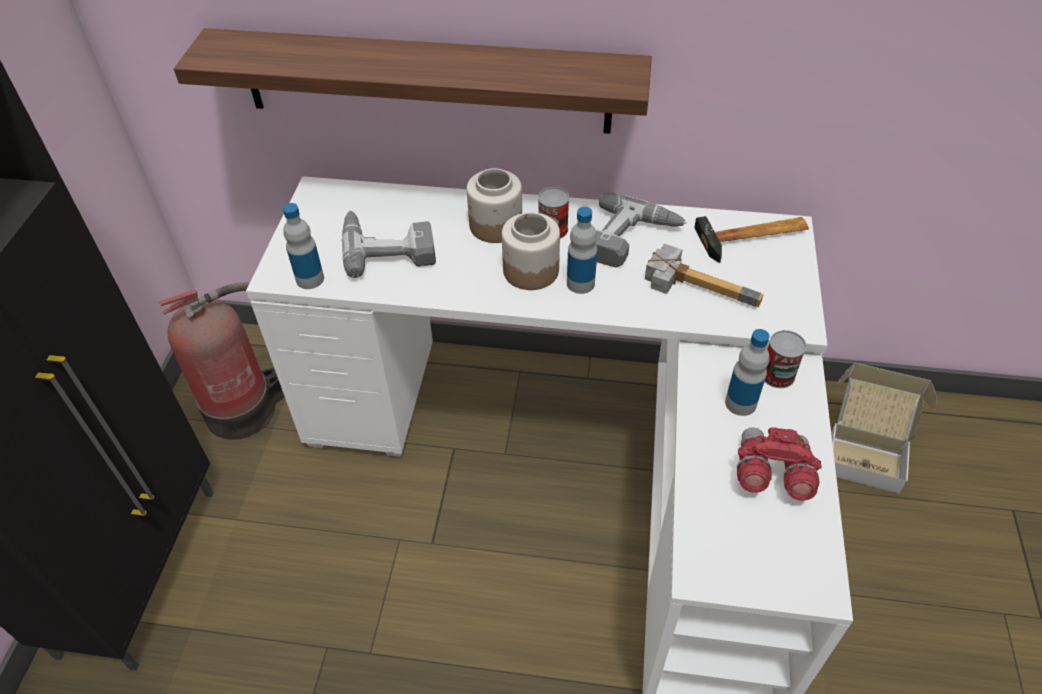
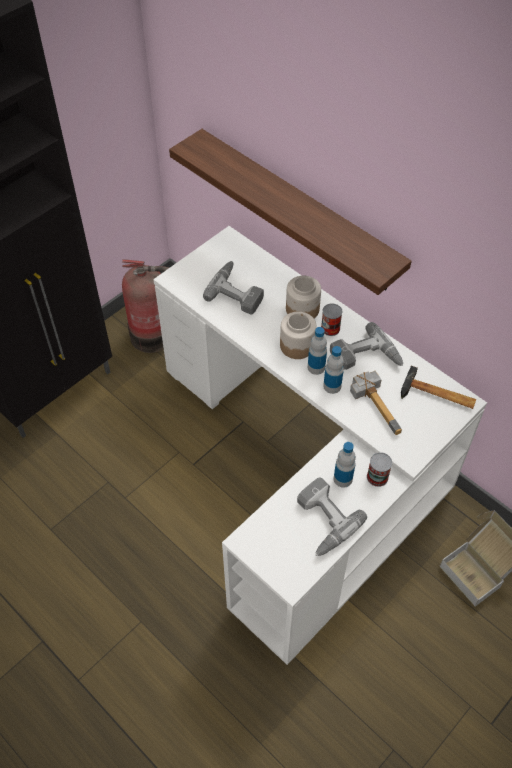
camera: 35 degrees right, 5 degrees up
bottle [283,203,324,289] -> bottle moved to [323,346,344,394]
red binoculars [737,427,822,501] -> power drill [297,477,367,556]

